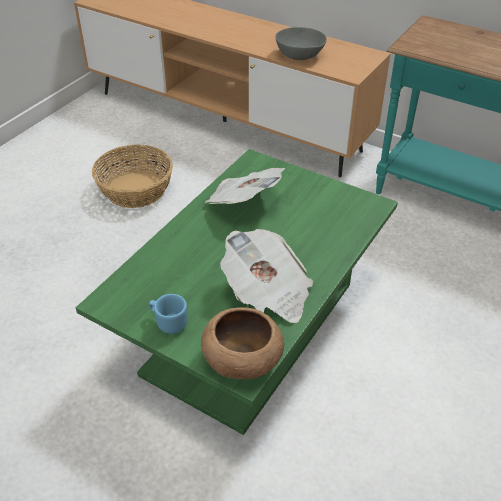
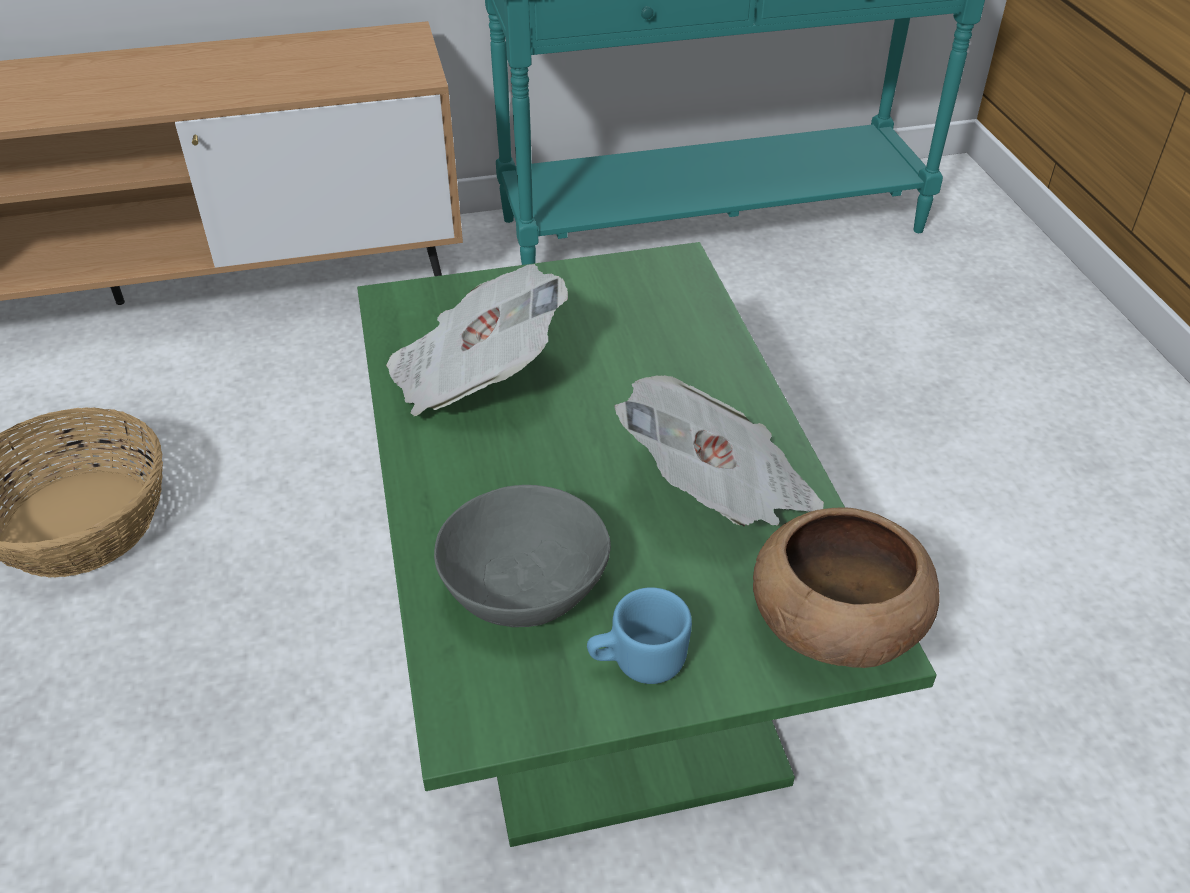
camera: 45 degrees left, 0 degrees up
grey bowl [276,27,327,60] -> grey bowl moved to [434,485,611,627]

